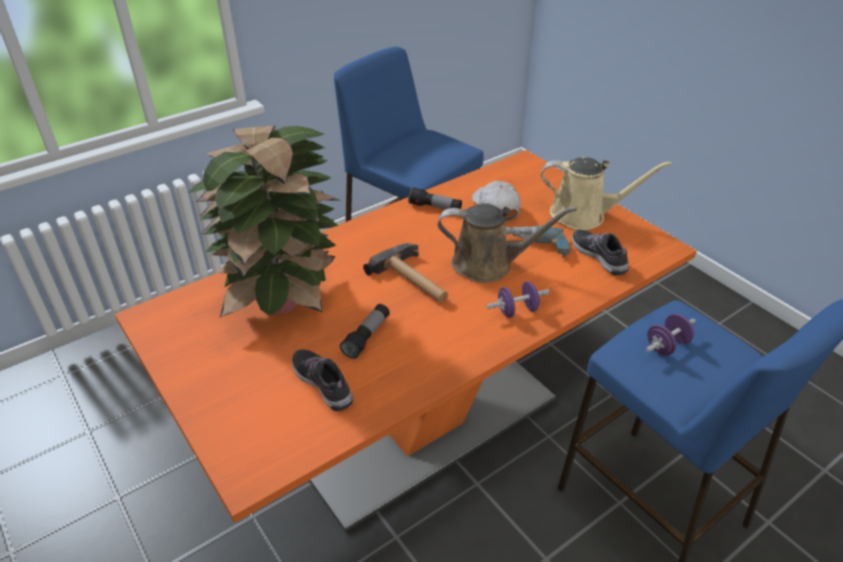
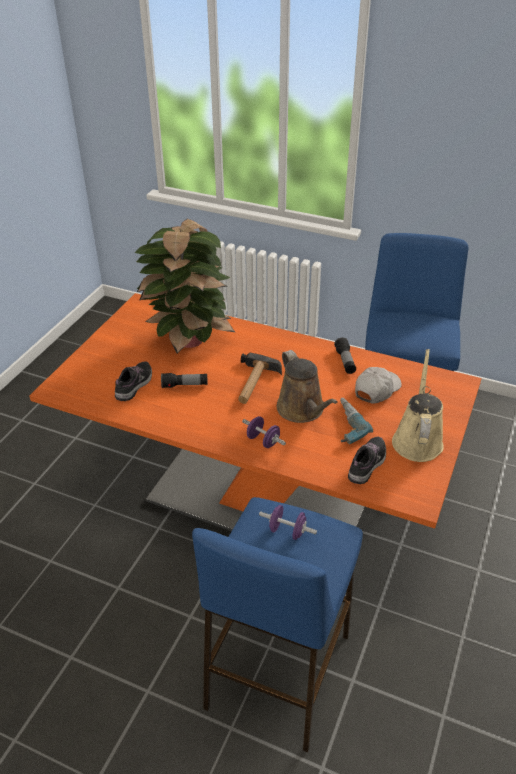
camera: 60 degrees right, 0 degrees up
beige watering can [541,157,672,230] -> beige watering can turned 150 degrees counterclockwise [392,349,444,462]

